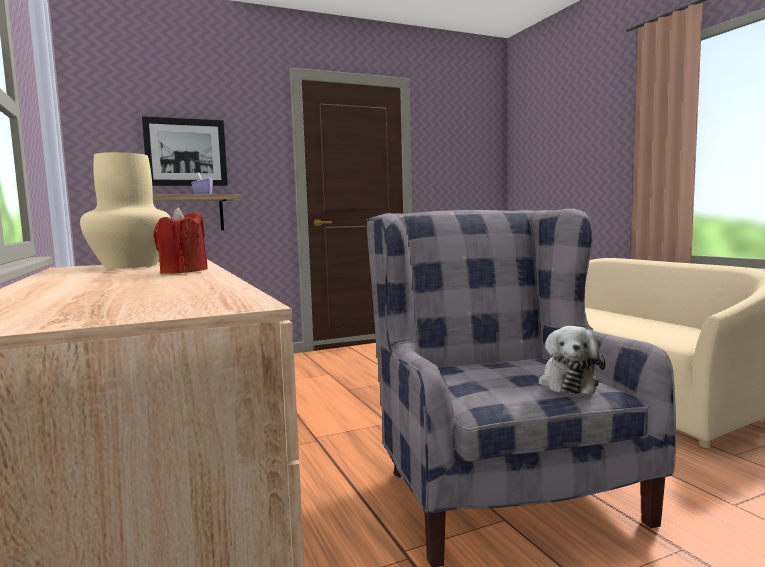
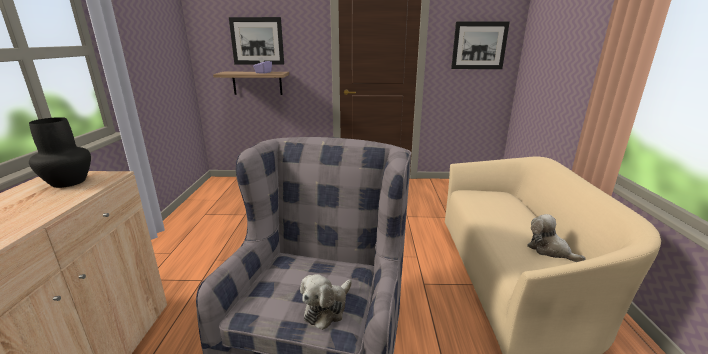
camera: 25 degrees right, 15 degrees up
beige vase [80,152,171,268] -> black vase [29,117,91,188]
red candle [153,208,208,274] -> none
none -> picture [451,22,510,69]
none -> plush toy [527,214,586,262]

